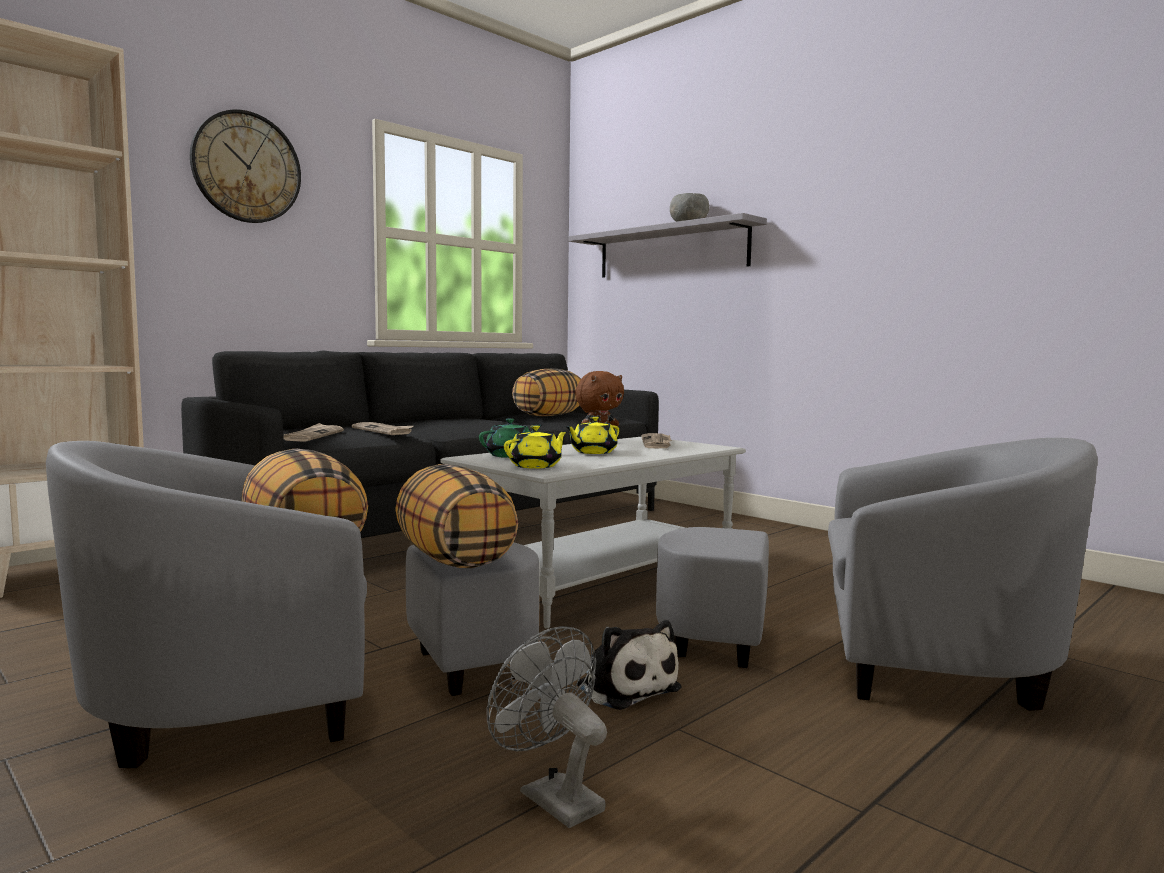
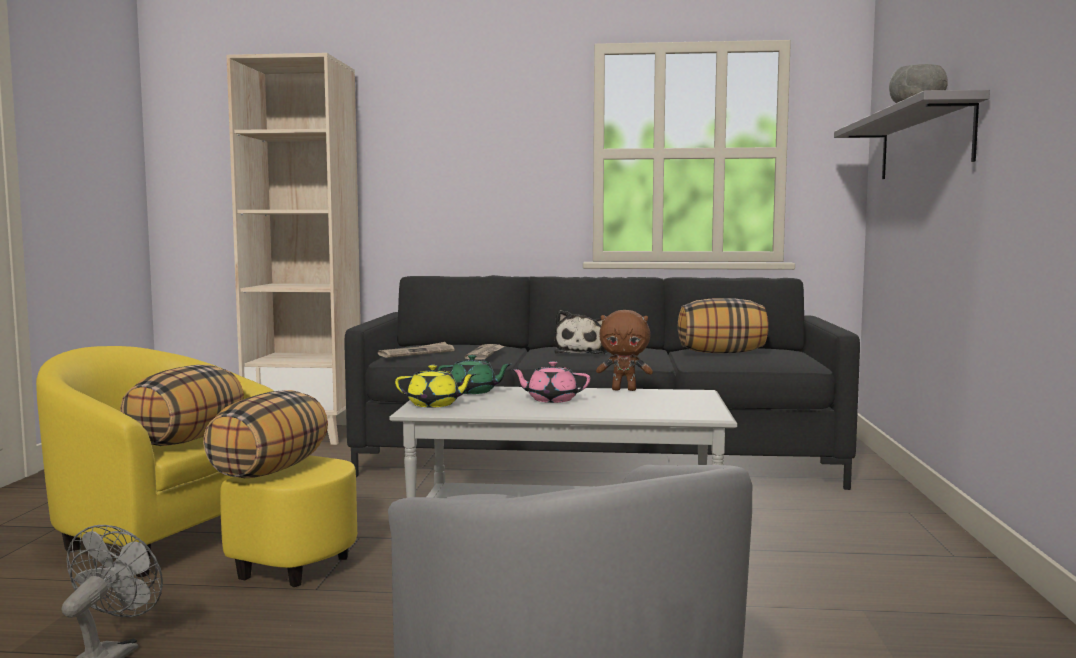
camera: 50 degrees right, 0 degrees up
grey armchair [46,441,539,768] -> yellow armchair [36,346,357,587]
wall clock [190,109,301,223] -> none
yellow teapot [566,417,619,454] -> pink teapot [511,361,590,403]
plush toy [577,620,682,710] -> plush toy moved to [554,310,608,354]
newspaper [641,433,672,448] -> none

